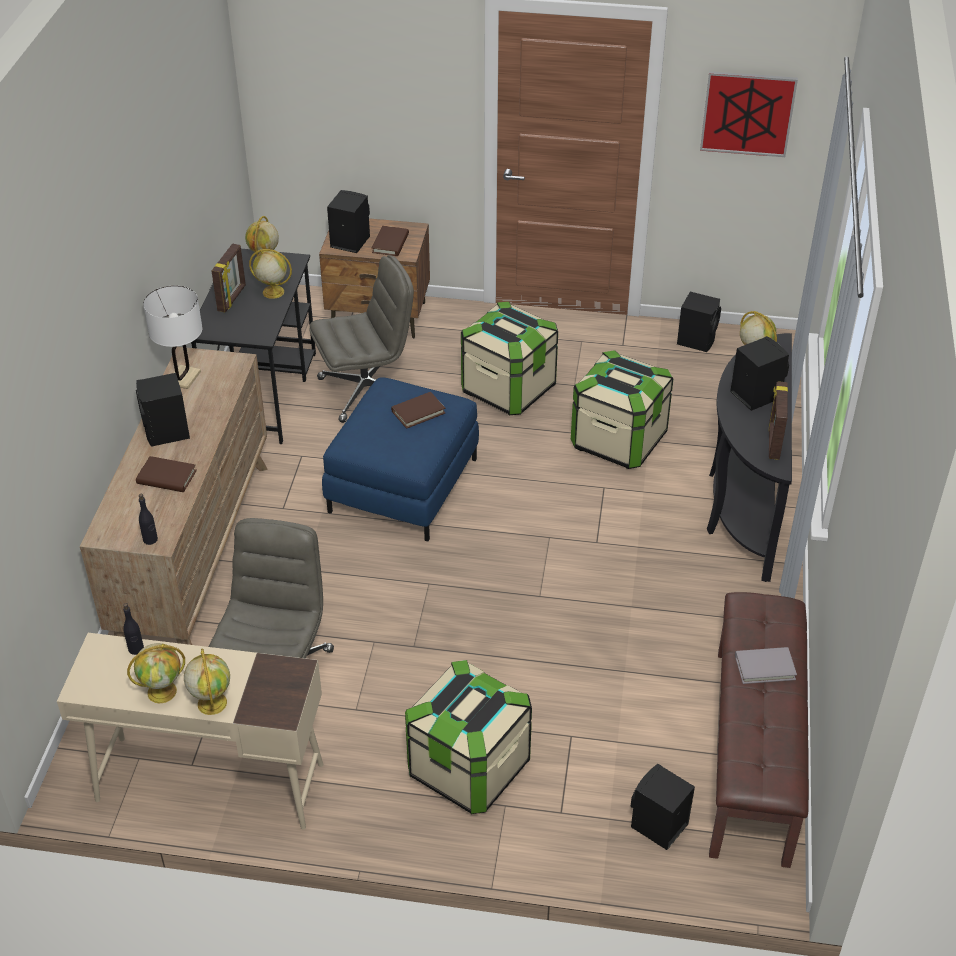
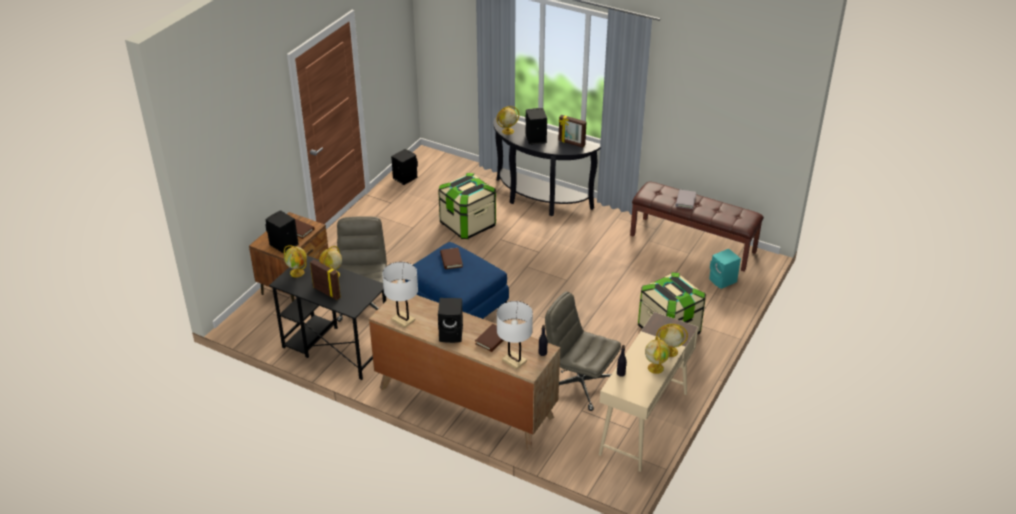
camera: 70 degrees left, 5 degrees down
storage box [461,302,558,415] -> none
black speaker [631,764,695,850] -> turquoise speaker [709,249,741,289]
picture [700,71,798,157] -> none
none -> white table lamp [497,301,533,369]

